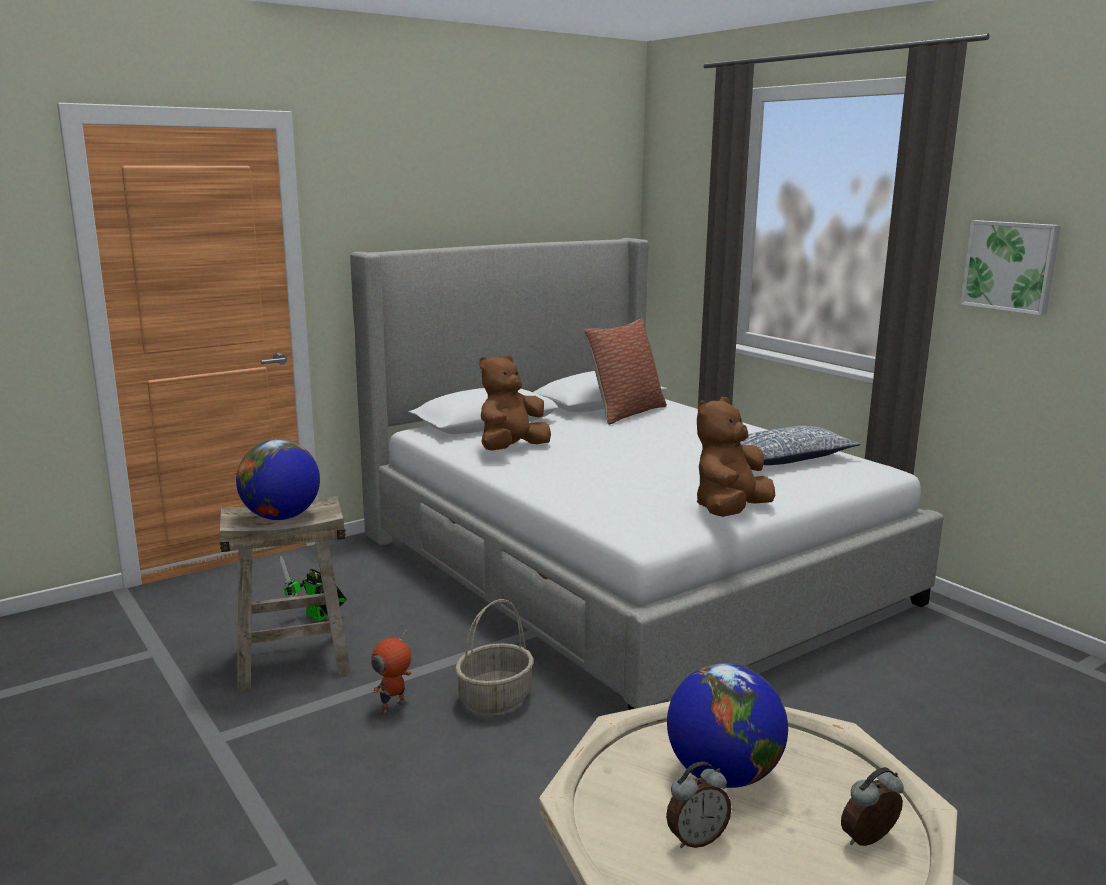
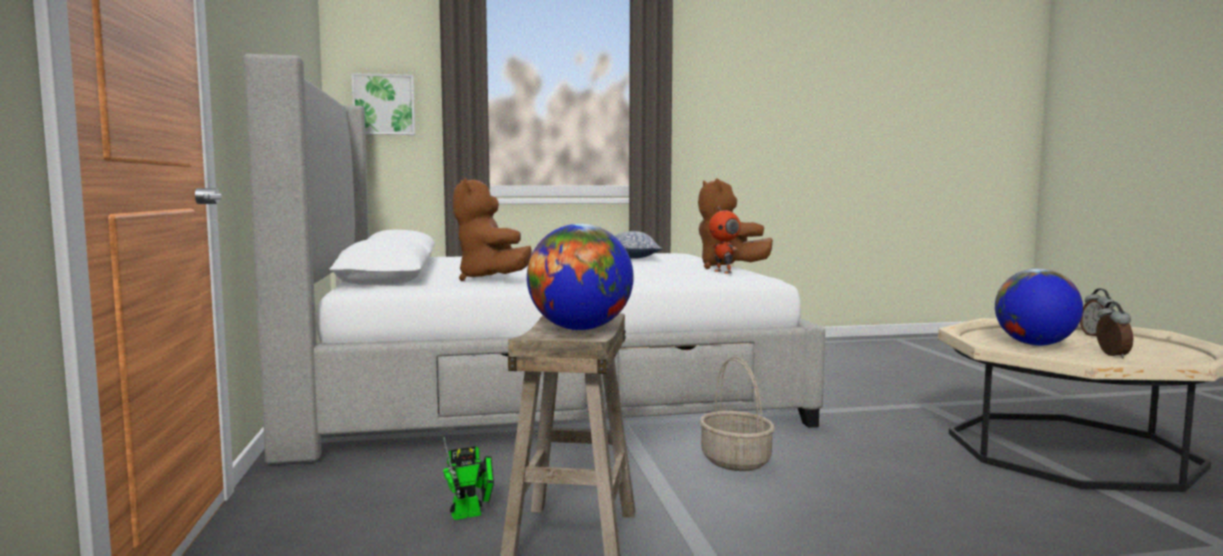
camera: 65 degrees left, 10 degrees down
toy robot [371,629,412,715] -> toy robot moved to [709,205,741,274]
pillow [583,318,667,425] -> none
picture [960,220,1061,315] -> picture moved to [351,73,415,135]

